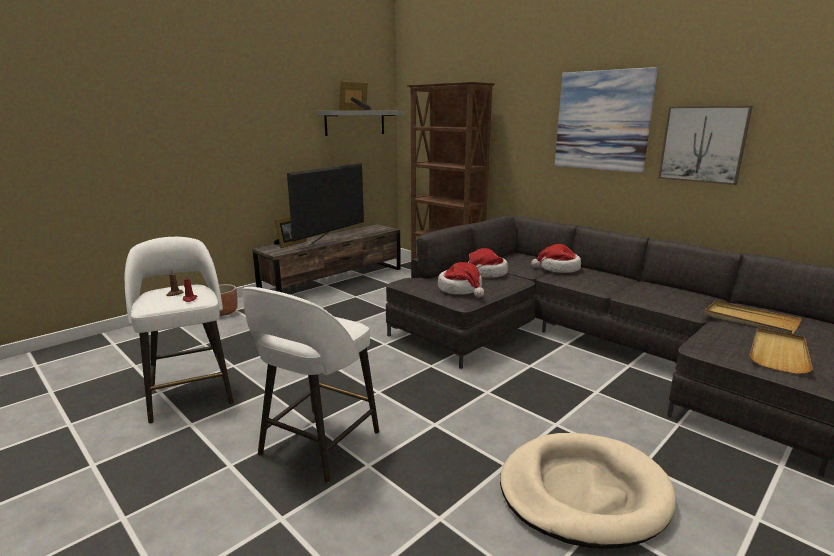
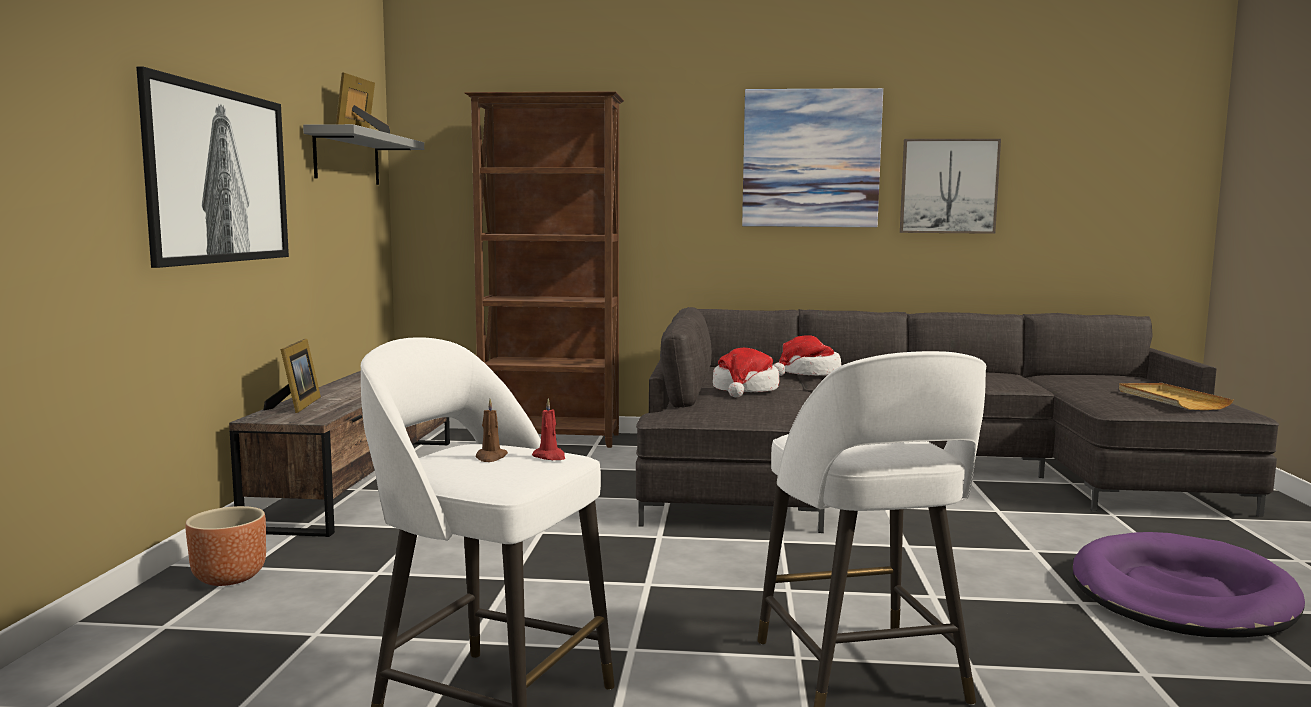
camera: 40 degrees left, 10 degrees down
television [287,163,364,246] -> none
hat [438,262,484,298] -> none
beige dog bed [500,433,676,549] -> purple dog bed [1072,532,1305,638]
beige tray [704,301,802,334] -> none
none -> picture [136,66,289,268]

